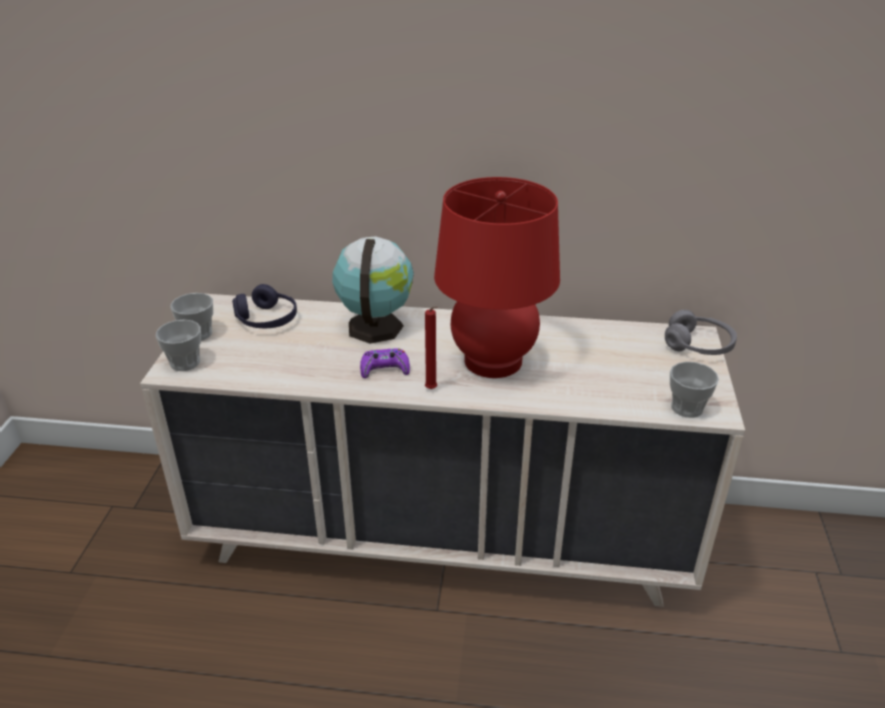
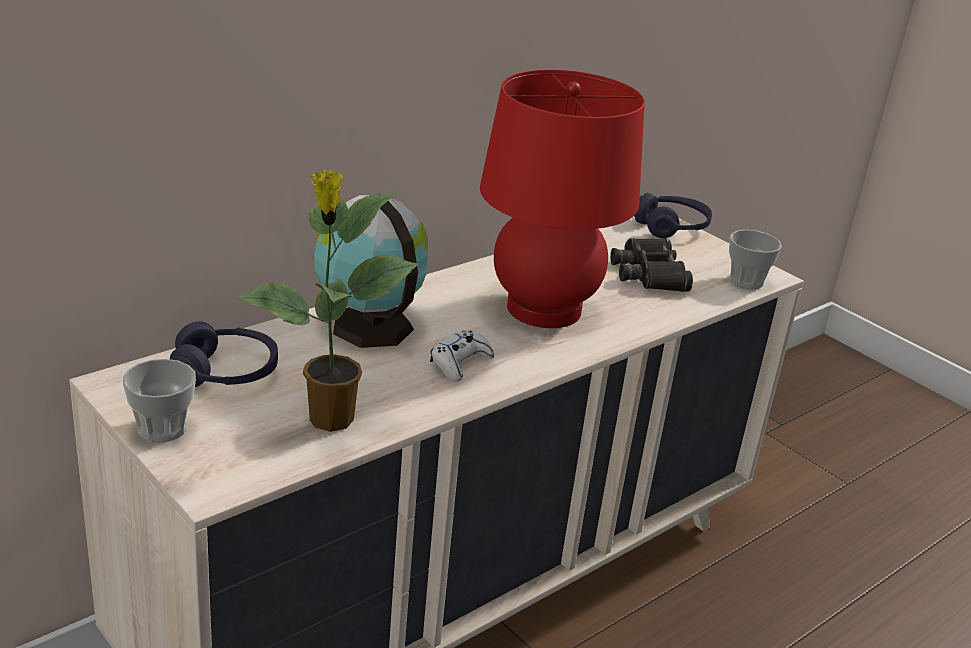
camera: 50 degrees left, 5 degrees down
cup [155,320,201,371] -> none
purple game controller [360,348,410,378] -> white game controller [430,330,494,382]
red candle [425,307,438,389] -> none
grey headphones [665,310,737,355] -> purple headphones [634,193,712,238]
none -> potted plant [237,169,419,432]
none -> black binoculars [610,238,693,292]

